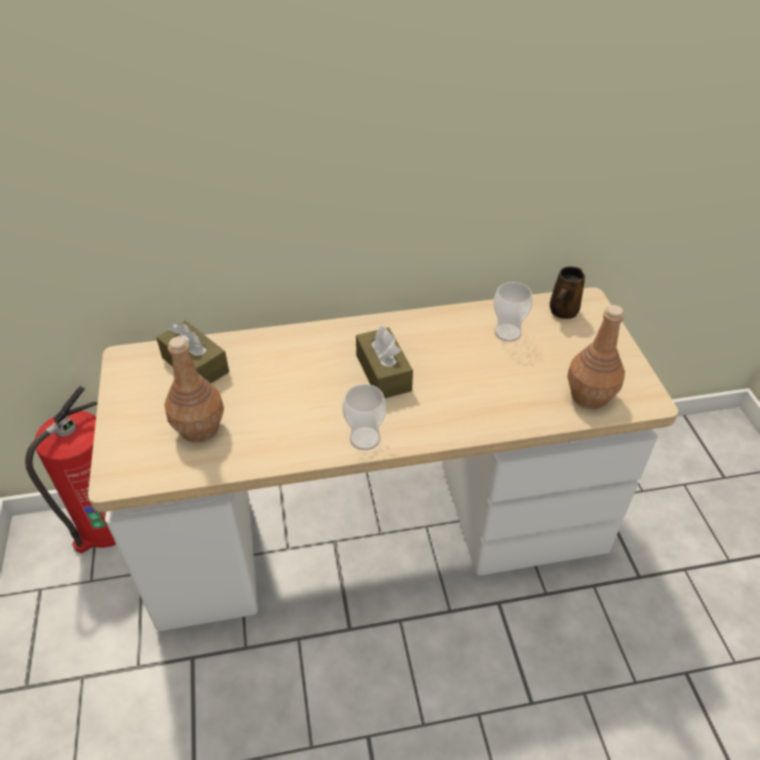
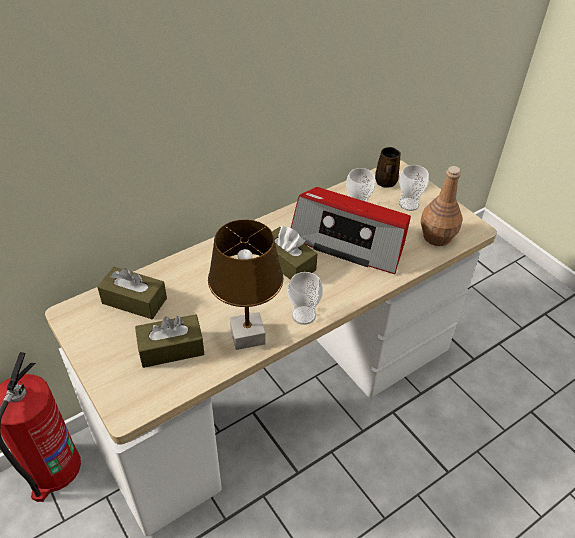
camera: 25 degrees left, 0 degrees up
brown bottle [164,337,224,443] -> brown tissue box [135,314,205,368]
none -> brown table lamp [208,219,283,350]
none -> radio [291,187,411,274]
none -> cup [399,165,429,211]

